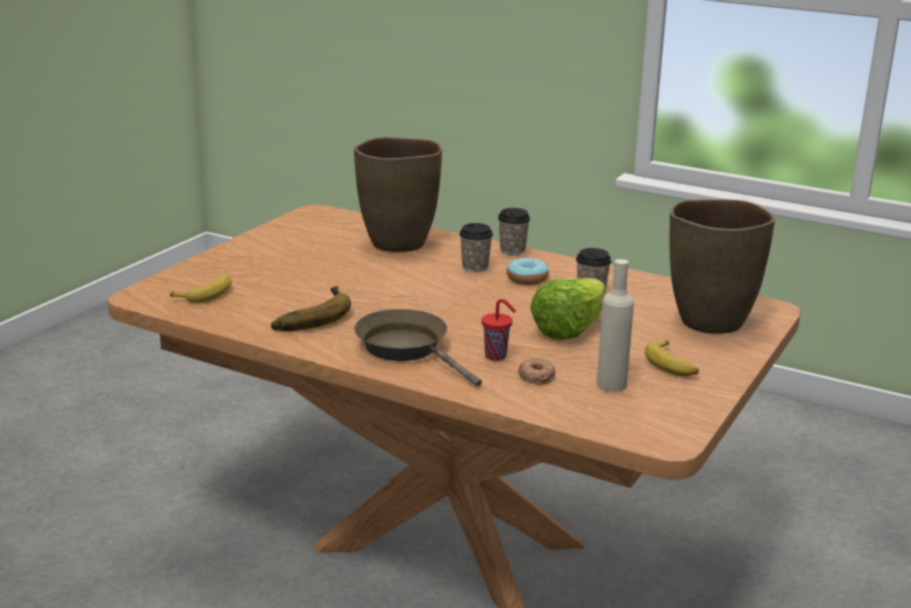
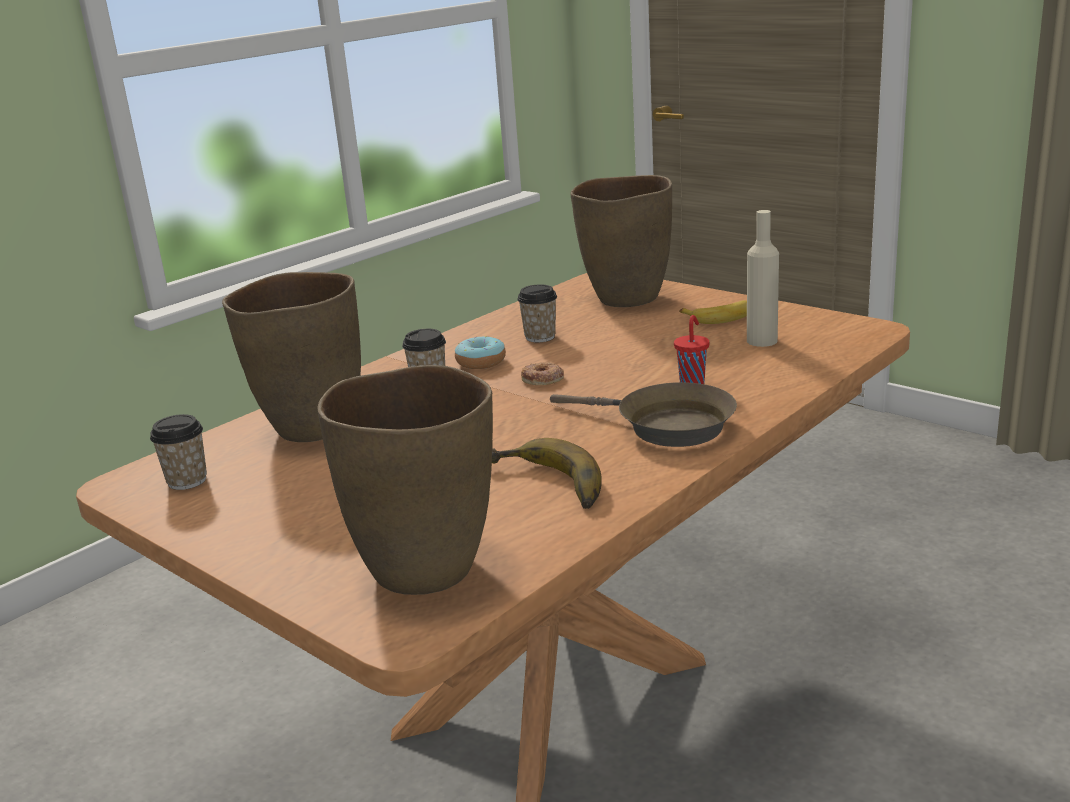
camera: 75 degrees left, 0 degrees up
banana [170,274,232,303] -> brown vase [318,365,493,595]
brown frying pan [354,309,482,386] -> brown frying pan turned 120 degrees counterclockwise [550,382,737,447]
cup [498,208,530,255] -> cup moved to [150,414,207,490]
donut [518,358,556,385] -> donut moved to [521,362,564,385]
lettuce [530,278,605,340] -> none

